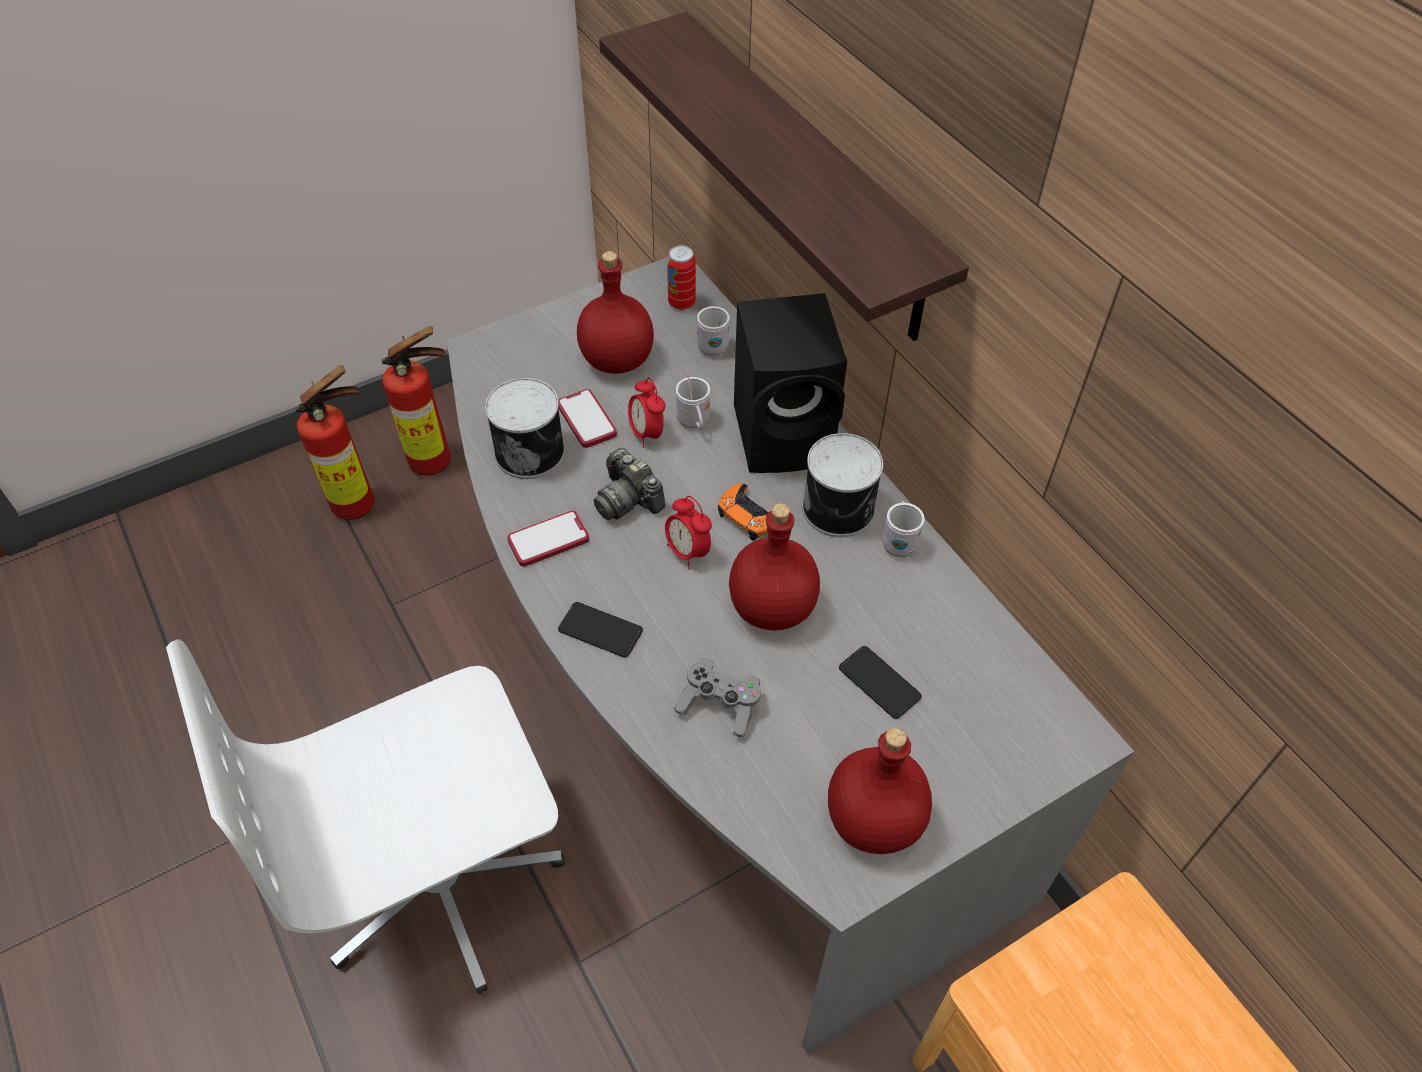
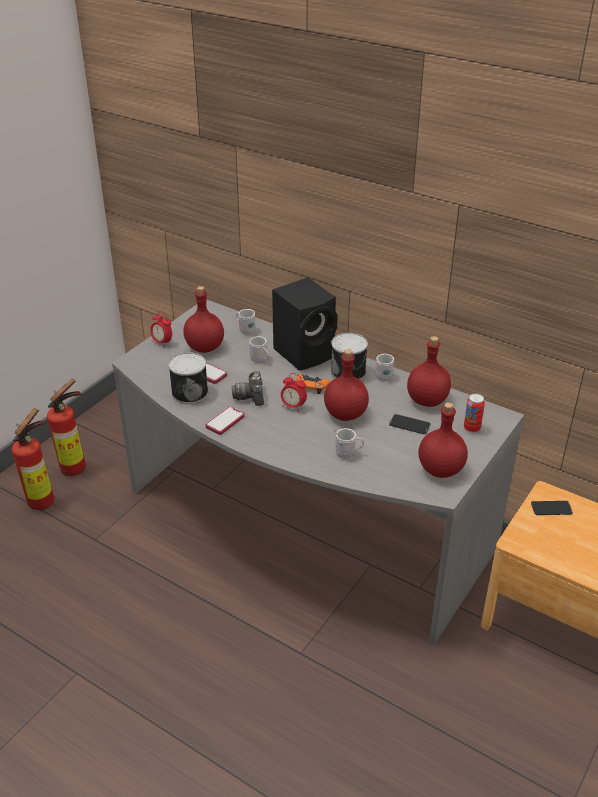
camera: 25 degrees left, 15 degrees down
white office chair [166,639,565,994] -> none
phone [558,602,643,657] -> phone moved to [531,501,573,515]
camera [593,448,666,520] -> camera turned 60 degrees clockwise [231,371,264,406]
shelf [599,12,969,341] -> none
alarm clock [628,378,665,448] -> alarm clock moved to [150,311,172,346]
can [667,245,696,310] -> can moved to [464,393,485,433]
grey game controller [674,659,761,737] -> white mug [334,428,364,459]
none -> red bottle [407,336,451,407]

